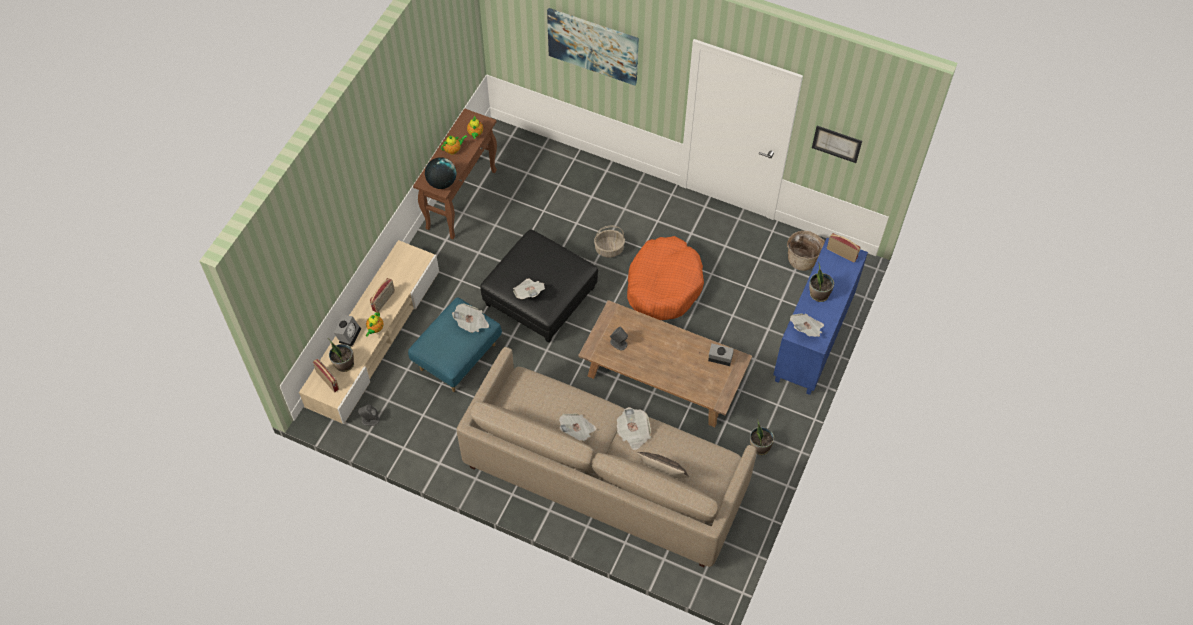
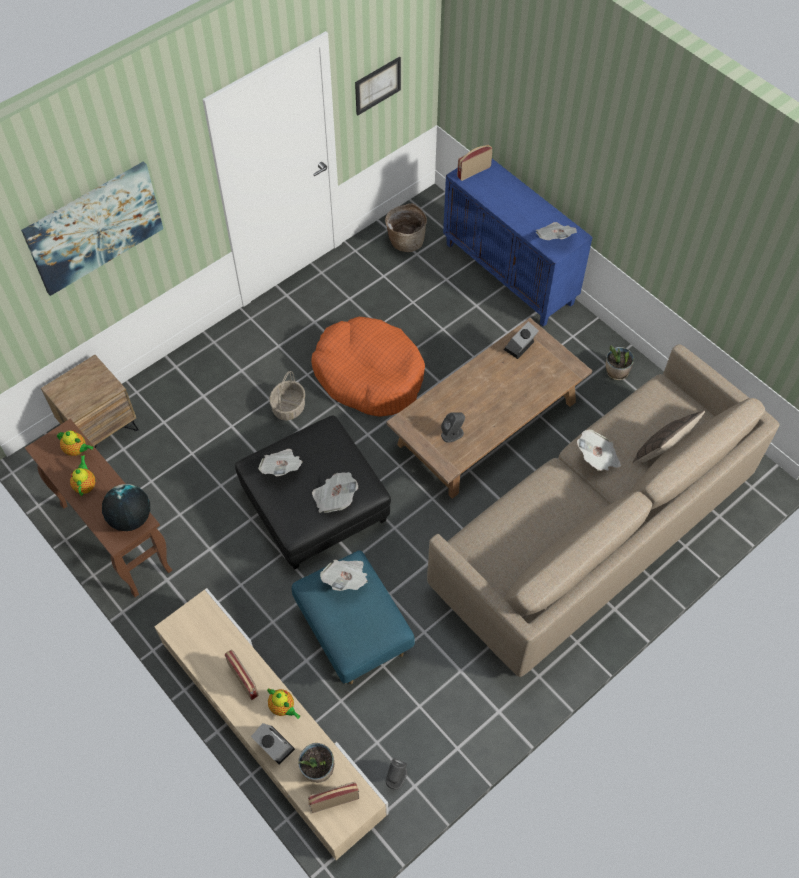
camera: 65 degrees left, 0 degrees up
newspaper [559,414,596,441] -> newspaper moved to [258,449,303,476]
potted plant [809,262,834,302] -> none
none -> brown nightstand [41,355,139,448]

